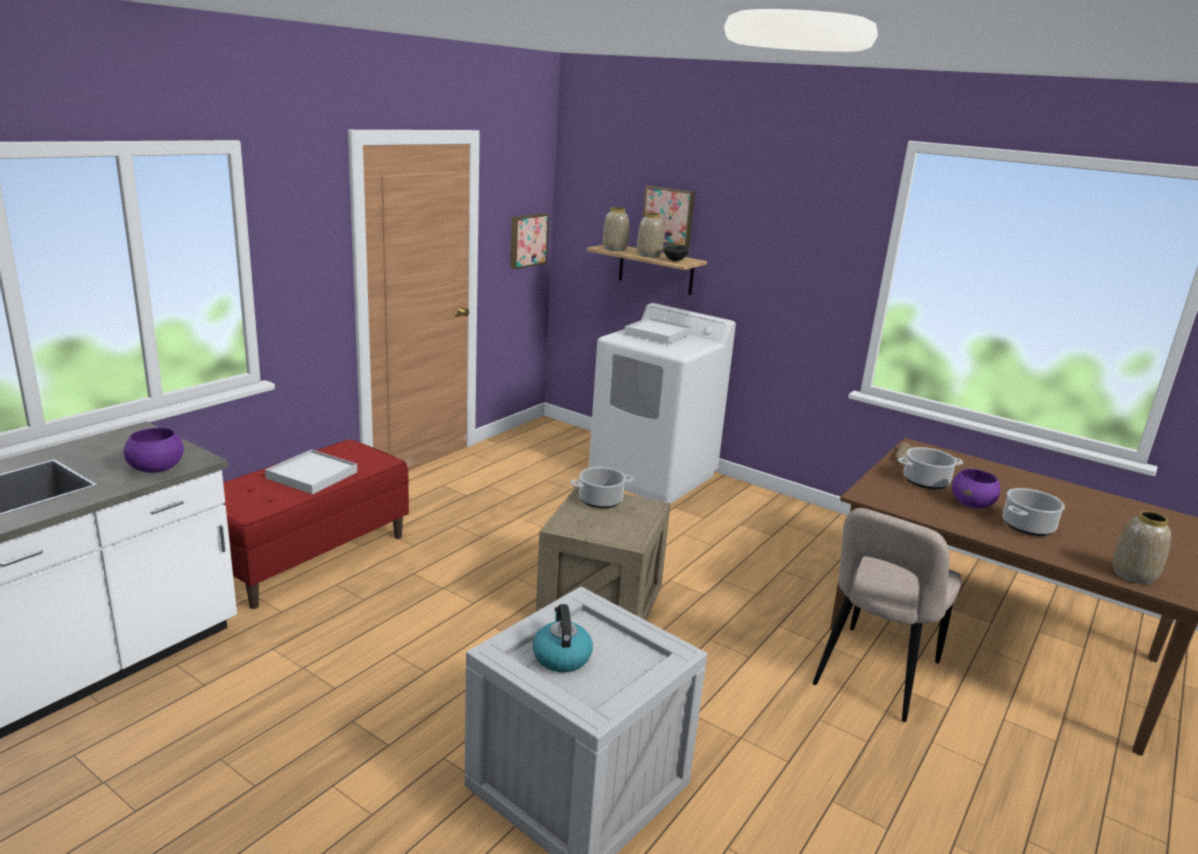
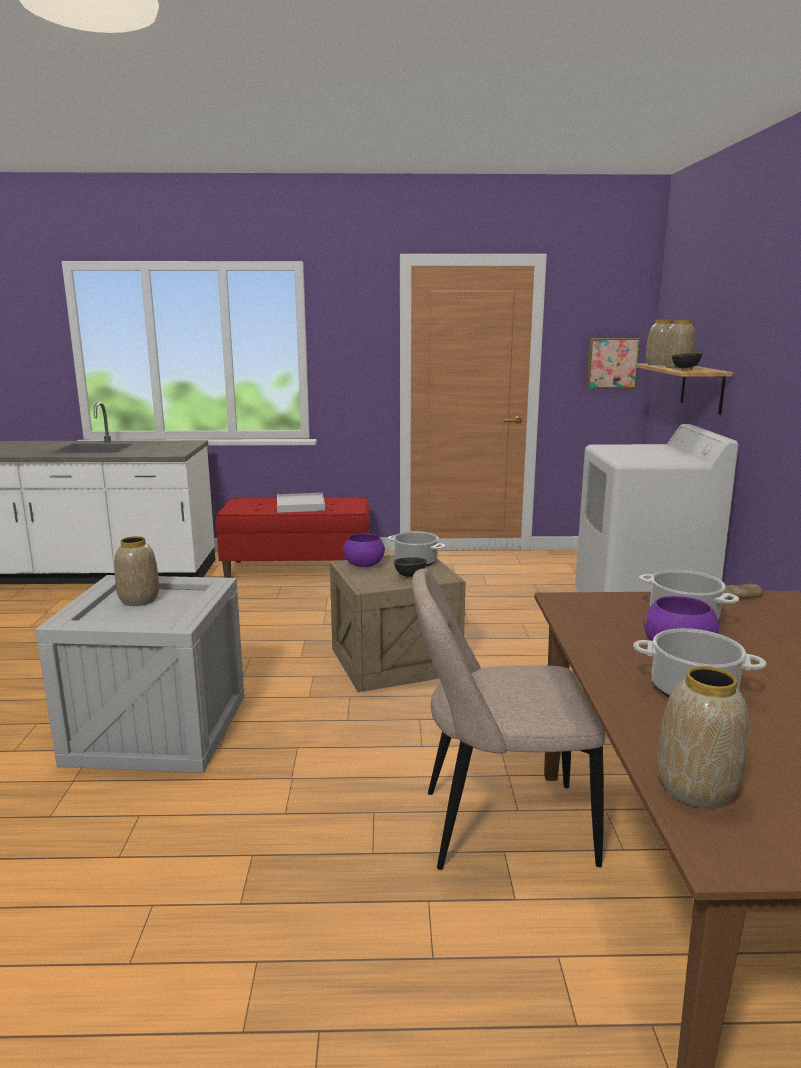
camera: 55 degrees right, 5 degrees down
purple bowl [123,428,184,473] -> purple bowl moved to [343,533,385,567]
kettle [533,604,593,672] -> vase [114,536,159,606]
white tray [624,317,692,344] -> none
picture [643,185,695,247] -> none
none -> black bowl [393,557,427,579]

